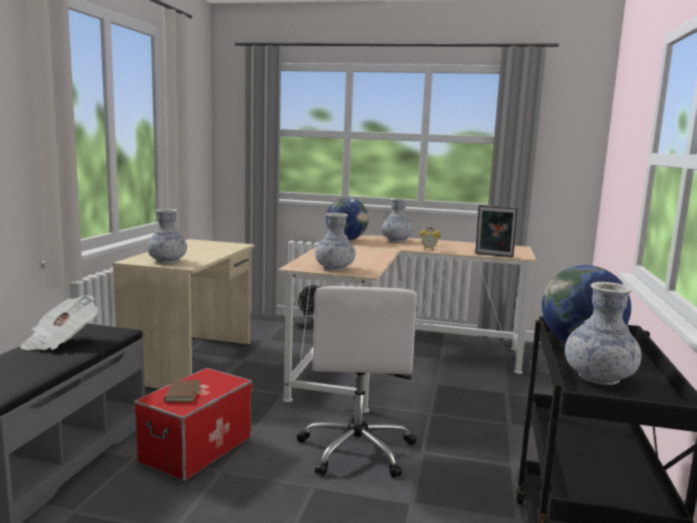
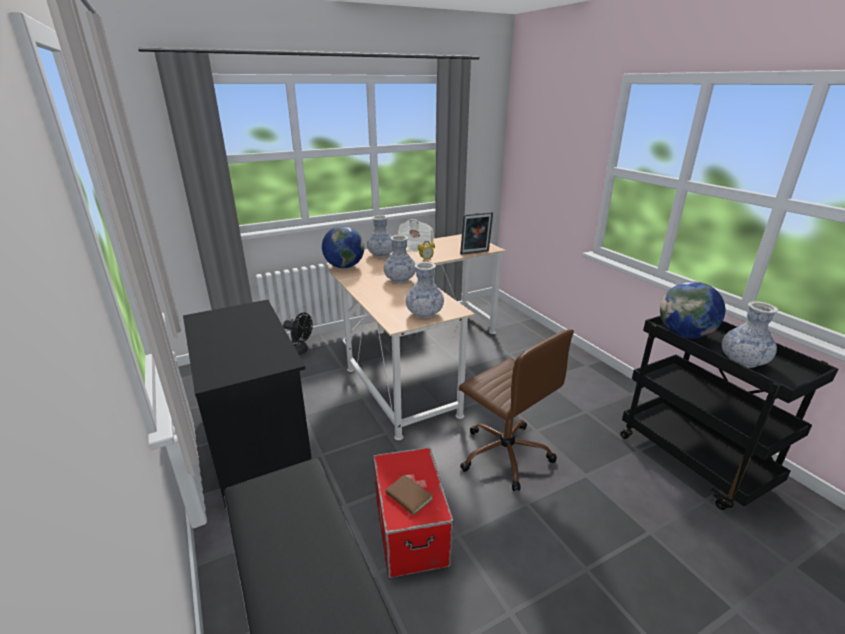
camera: 40 degrees left, 15 degrees up
newspaper [20,295,98,350] -> newspaper moved to [397,219,433,252]
beige desk [113,239,254,389] -> black desk [183,300,312,508]
vase [147,209,187,263] -> vase moved to [384,235,416,283]
white office chair [297,286,417,478] -> brown office chair [459,329,574,491]

